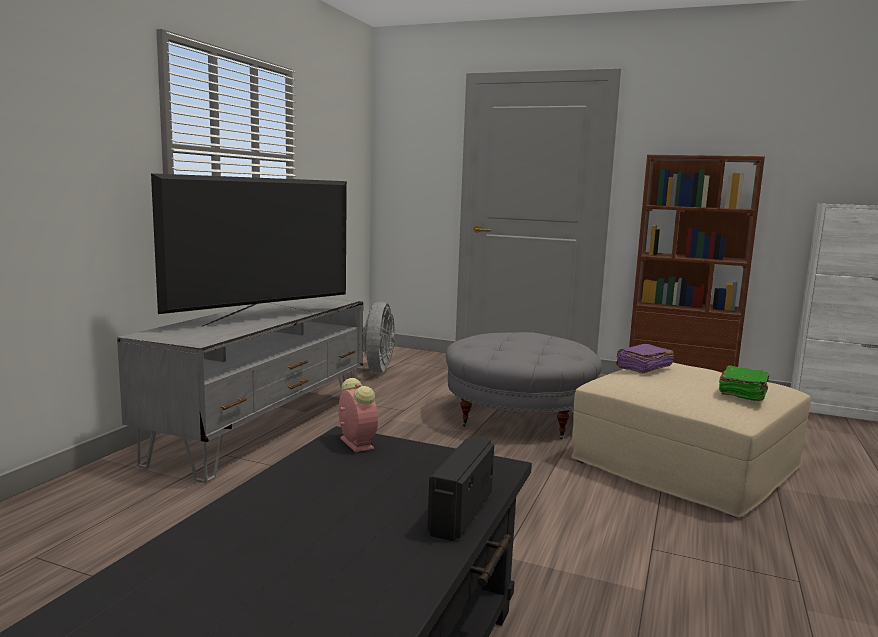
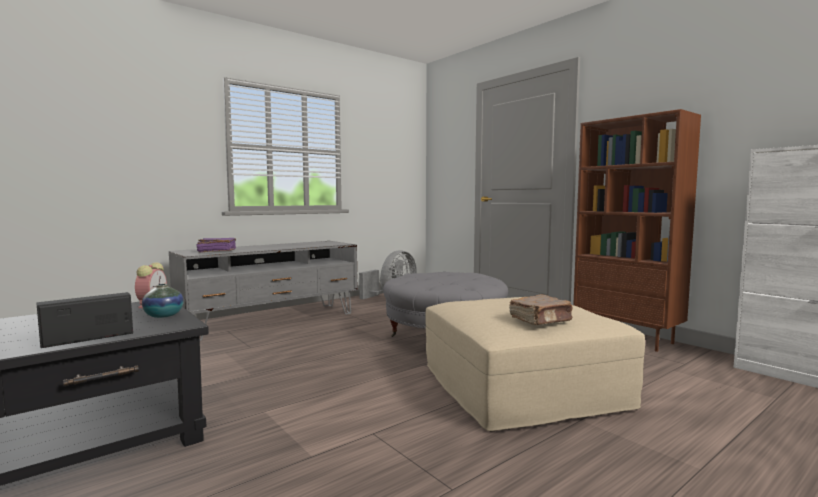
camera: 30 degrees right, 5 degrees down
television [151,173,347,327] -> none
purple book [616,344,674,374] -> purple book moved to [196,238,236,253]
green book [719,366,769,401] -> brown book [509,294,573,325]
none -> vase [142,284,184,318]

